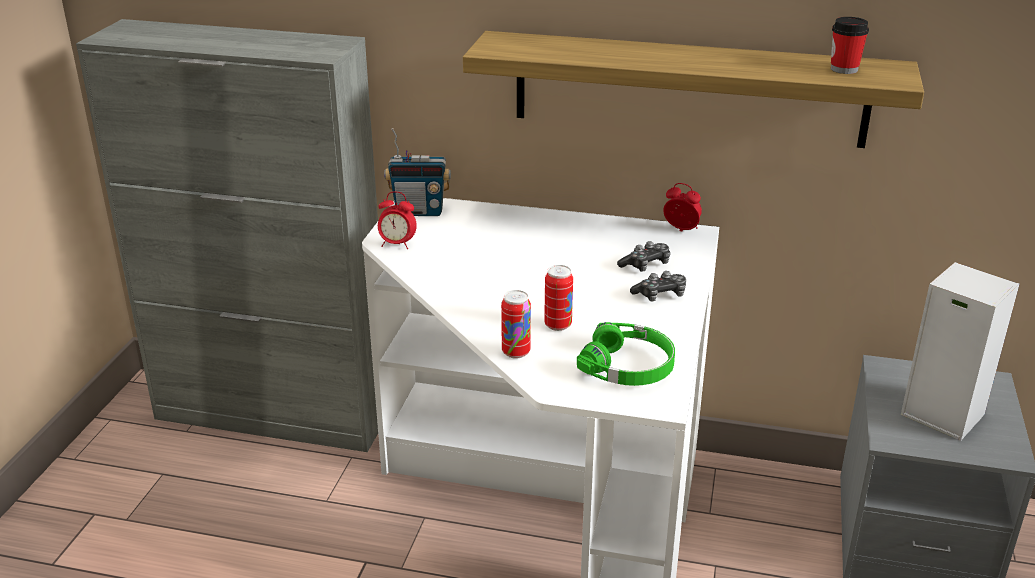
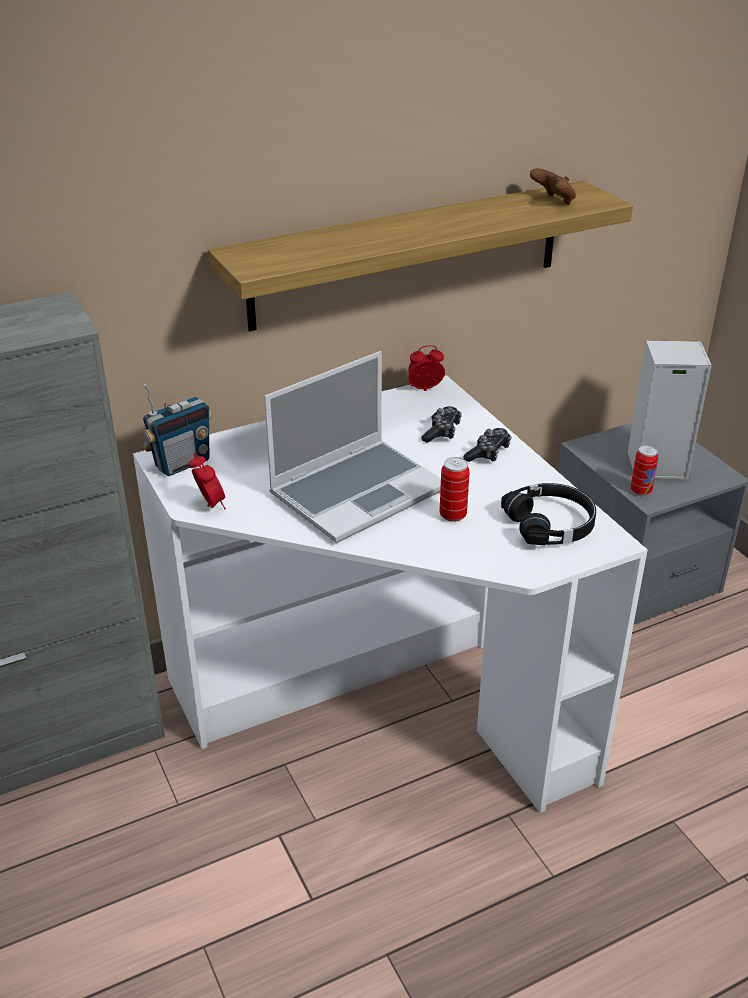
camera: 40 degrees left, 5 degrees up
alarm clock [378,191,417,249] -> alarm clock turned 90 degrees counterclockwise [189,453,226,510]
can [501,290,531,359] -> can moved to [631,445,658,496]
green headphones [577,322,675,386] -> black headphones [501,483,596,545]
cup [831,17,869,74] -> brown game controller [530,168,576,205]
none -> laptop [264,351,441,543]

